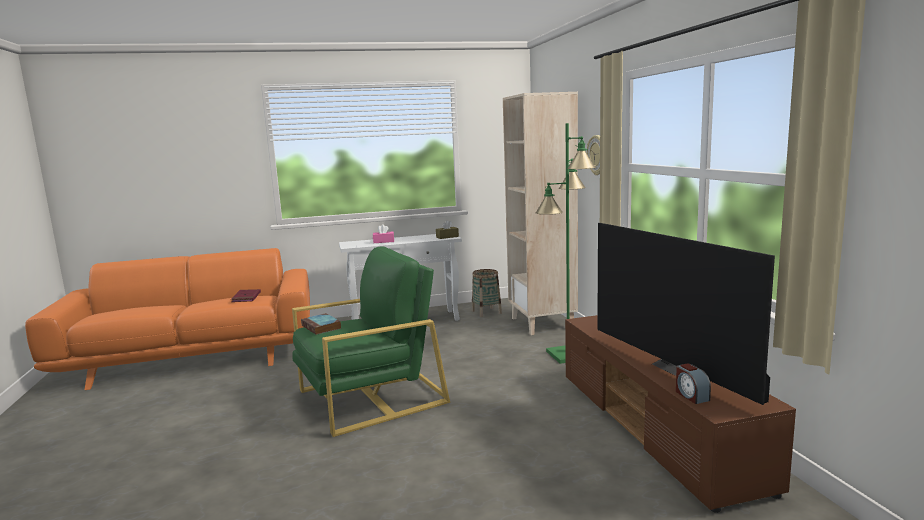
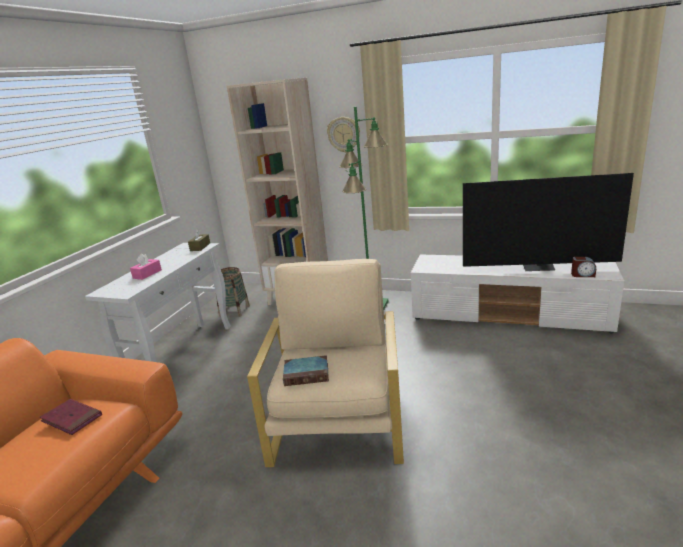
camera: 55 degrees left, 10 degrees up
green armchair [292,246,450,437] -> beige armchair [247,259,404,467]
brown tv stand [565,315,796,513] -> white tv stand [411,254,624,333]

